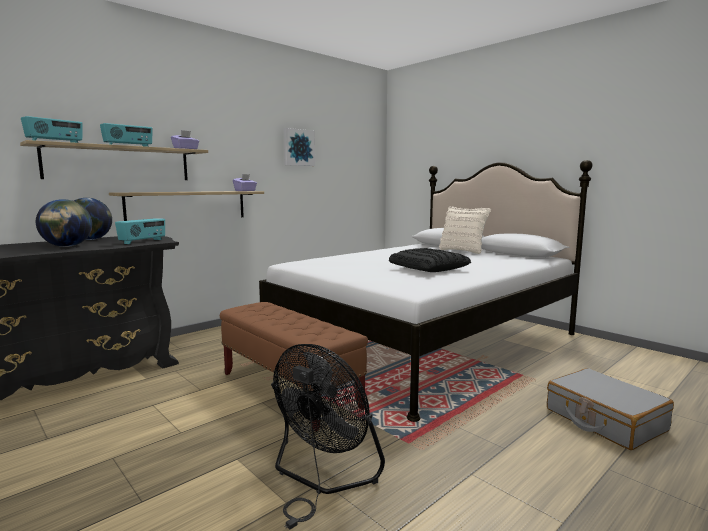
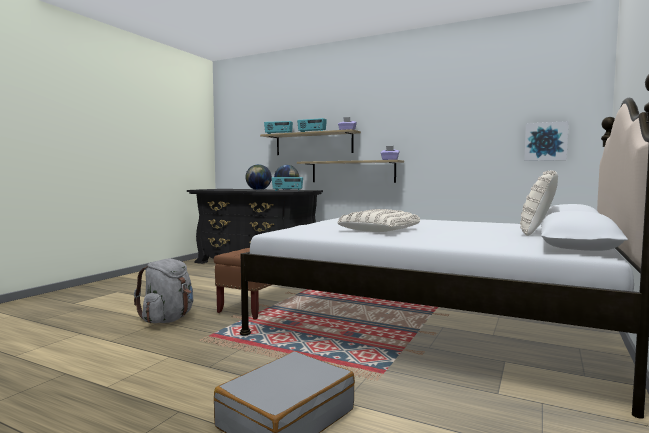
camera: 70 degrees right, 5 degrees down
black fan [271,344,385,530] -> grey backpack [134,259,193,323]
picture [284,128,315,166] -> picture moved to [524,121,569,161]
black pillow [389,248,471,272] -> beige pillow [337,209,420,232]

